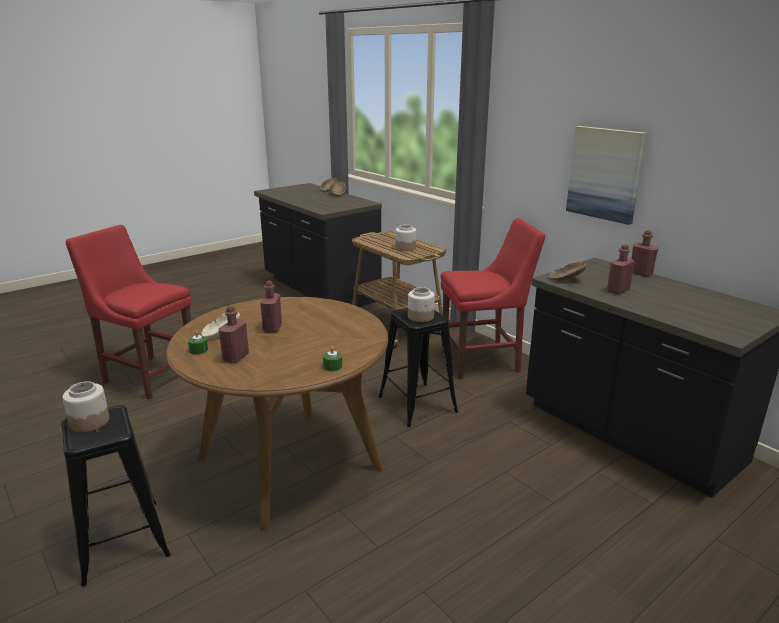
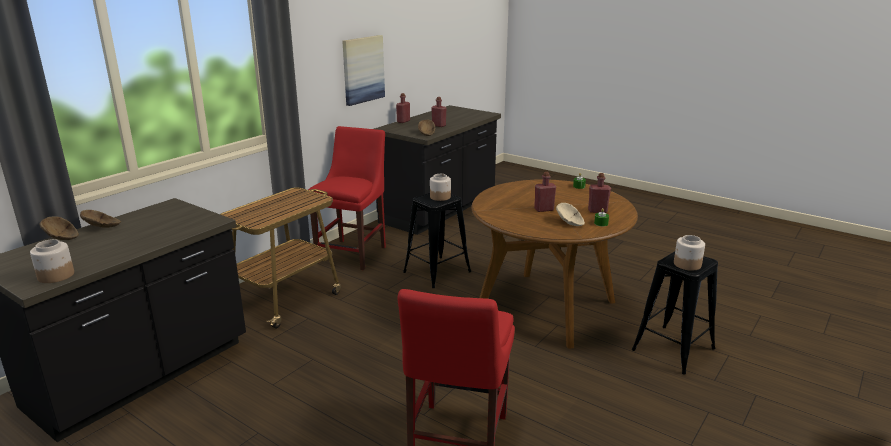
camera: 105 degrees left, 0 degrees up
jar [395,225,416,251] -> jar moved to [30,239,74,283]
red chair [441,218,545,379] -> red chair turned 45 degrees clockwise [308,126,386,270]

